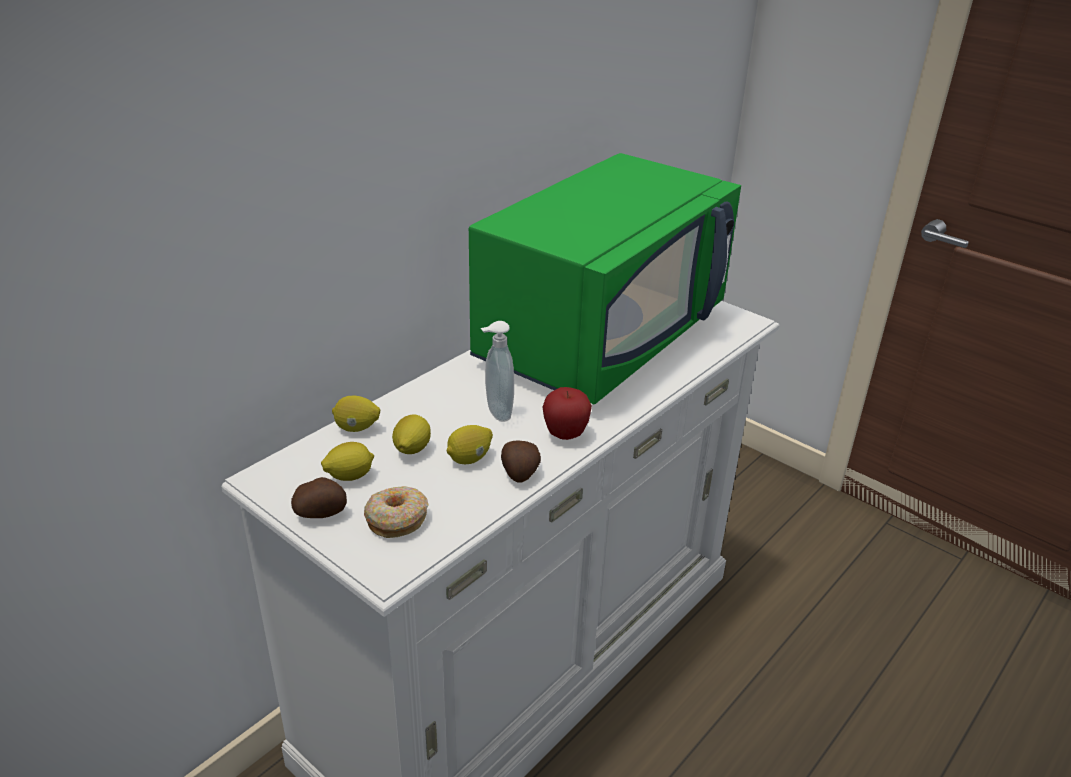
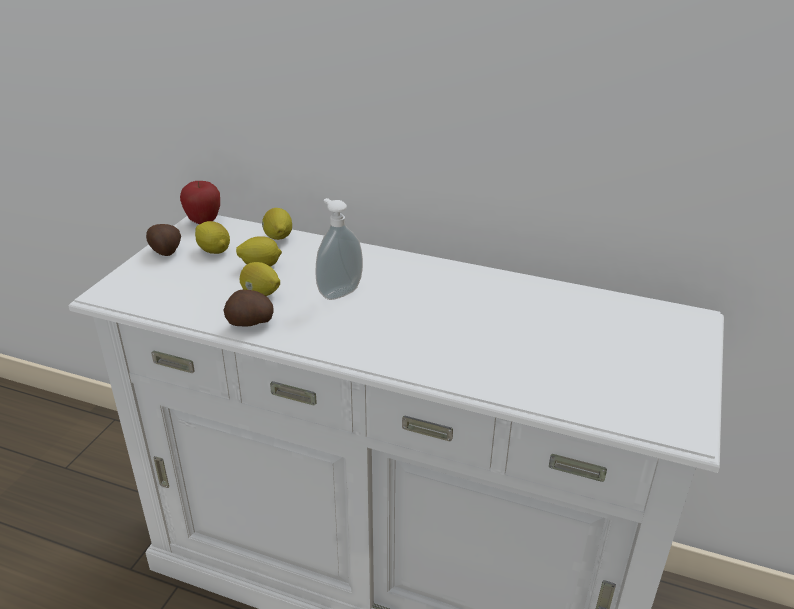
camera: 70 degrees right, 0 degrees up
donut [364,486,429,538] -> none
green microwave [469,153,741,405] -> none
apple [543,387,592,440] -> apple moved to [180,181,220,224]

